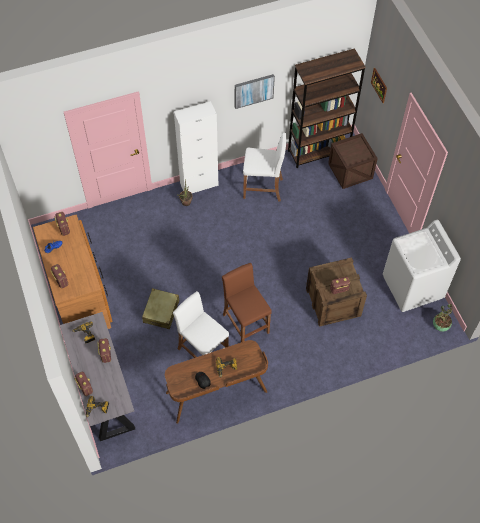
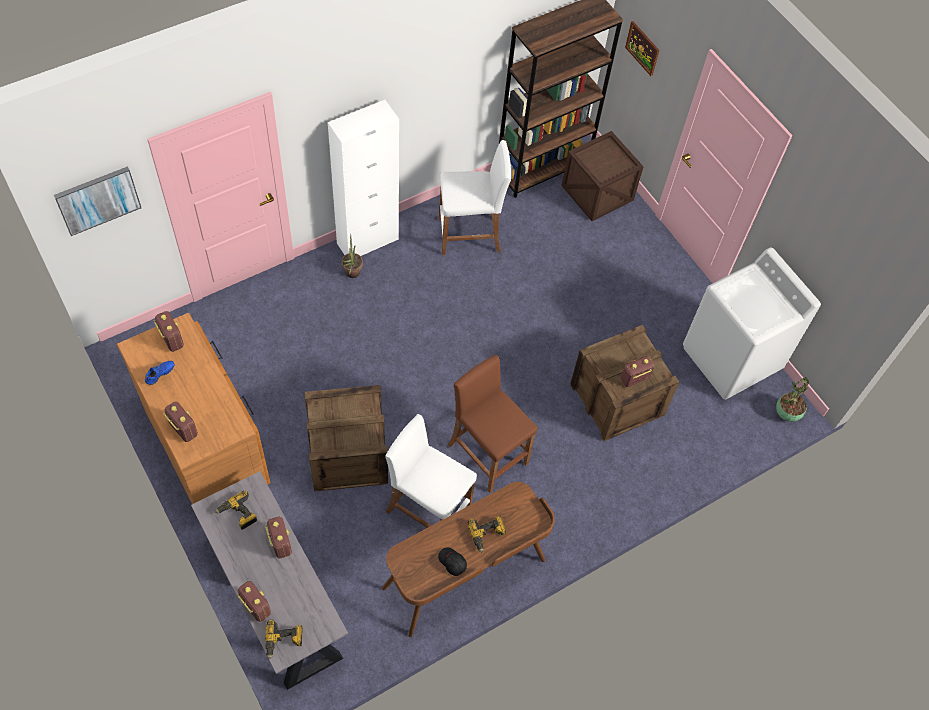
camera: 15 degrees left, 0 degrees up
beige suitcase [142,288,179,329] -> crate [305,385,388,492]
picture [235,74,275,109] -> picture moved to [54,166,141,236]

